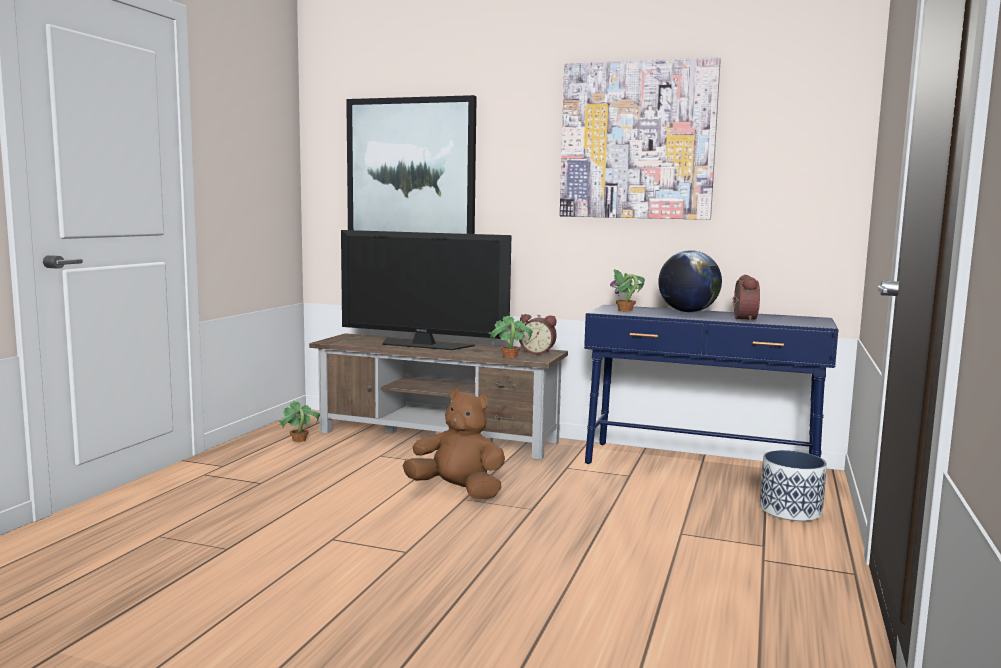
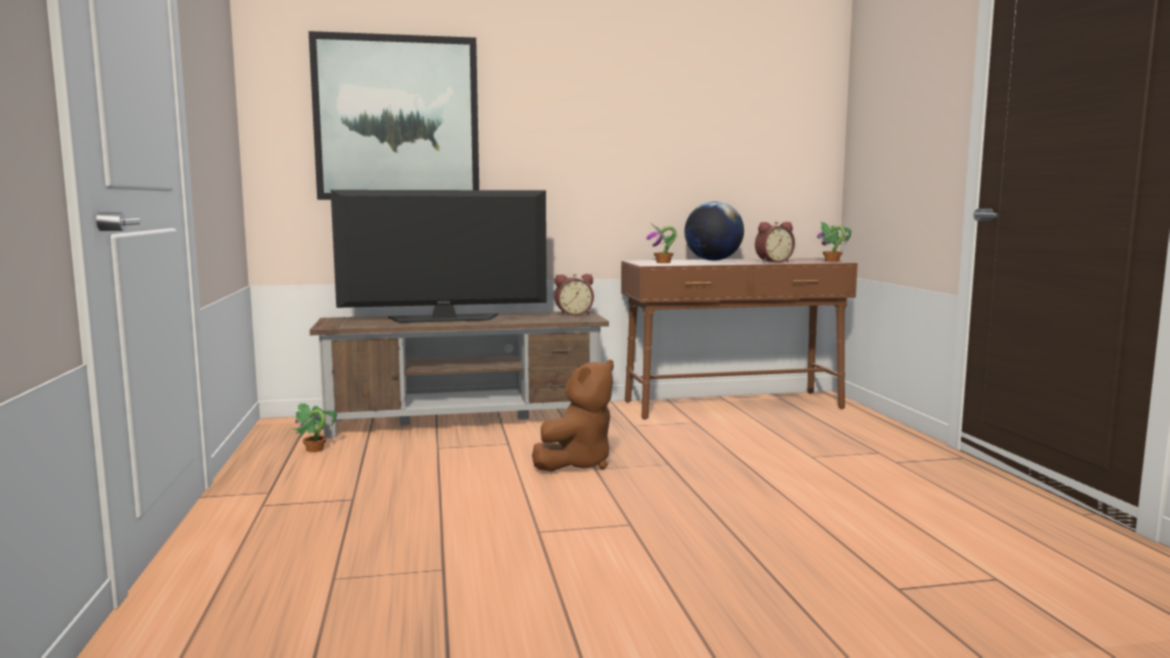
camera: 30 degrees left, 0 degrees up
brown plush toy [402,389,505,499] -> brown plush toy turned 135 degrees clockwise [532,360,614,472]
potted plant [488,315,533,358] -> potted plant moved to [817,221,852,262]
picture [560,57,721,220] -> none
blue console table [584,305,839,464] -> brown console table [621,258,858,420]
alarm clock [732,275,760,321] -> alarm clock turned 90 degrees clockwise [755,222,795,263]
planter [760,450,827,521] -> none

